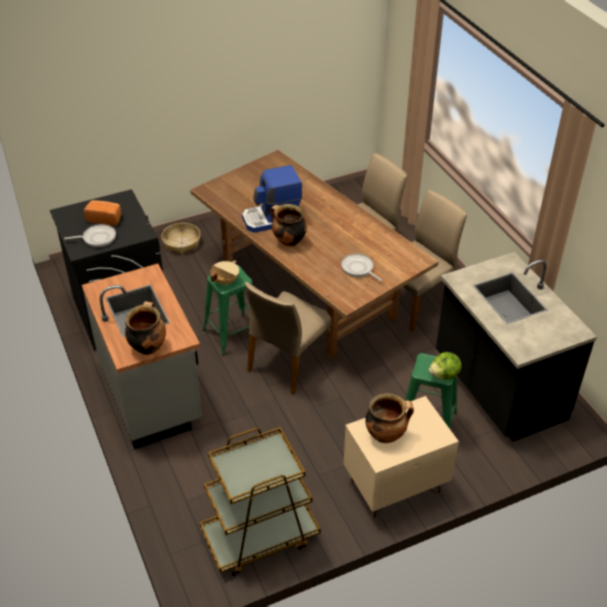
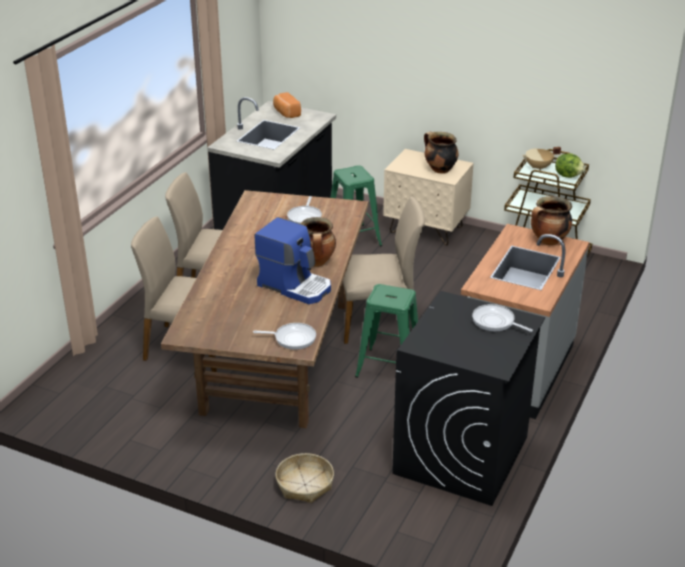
camera: 130 degrees left, 10 degrees down
bread [84,200,121,226] -> bread moved to [273,92,301,118]
beige cooking pot [211,261,239,285] -> beige cooking pot moved to [522,147,561,171]
lettuce [429,352,461,380] -> lettuce moved to [555,153,586,178]
none -> frying pan [253,323,316,350]

